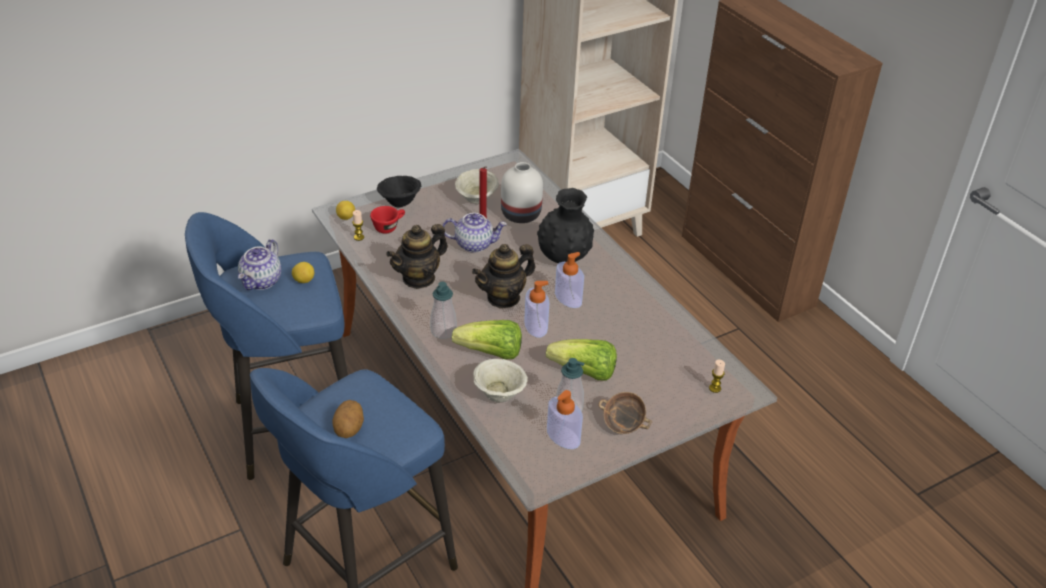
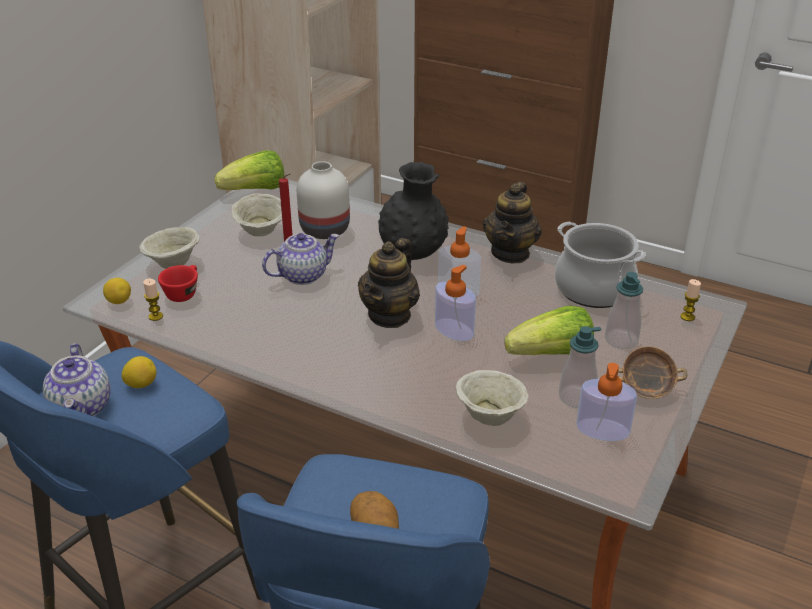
camera: 30 degrees left, 5 degrees down
black bowl [377,176,421,207] -> beige bowl [139,227,200,269]
teapot [386,224,448,289] -> teapot moved to [483,182,542,264]
soap dispenser [430,282,457,339] -> soap dispenser moved to [605,272,643,349]
lettuce [452,320,522,359] -> lettuce moved to [215,150,284,190]
none -> cooking pot [555,221,646,308]

